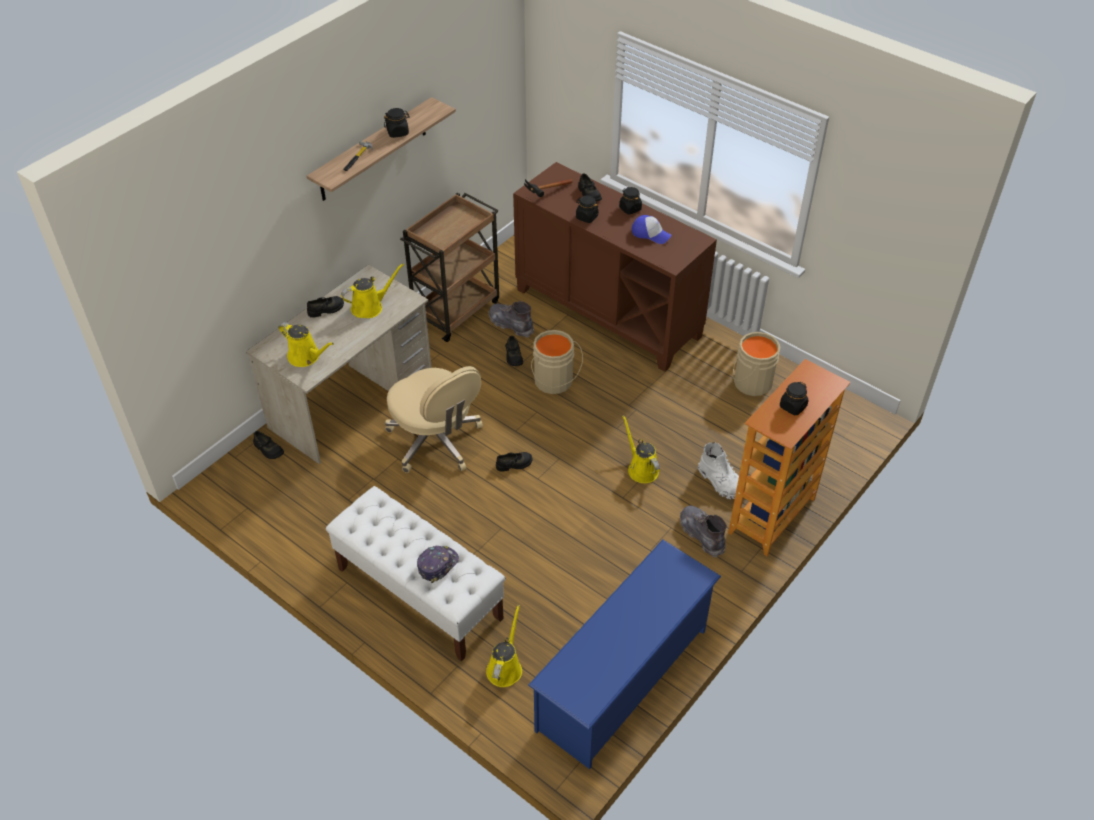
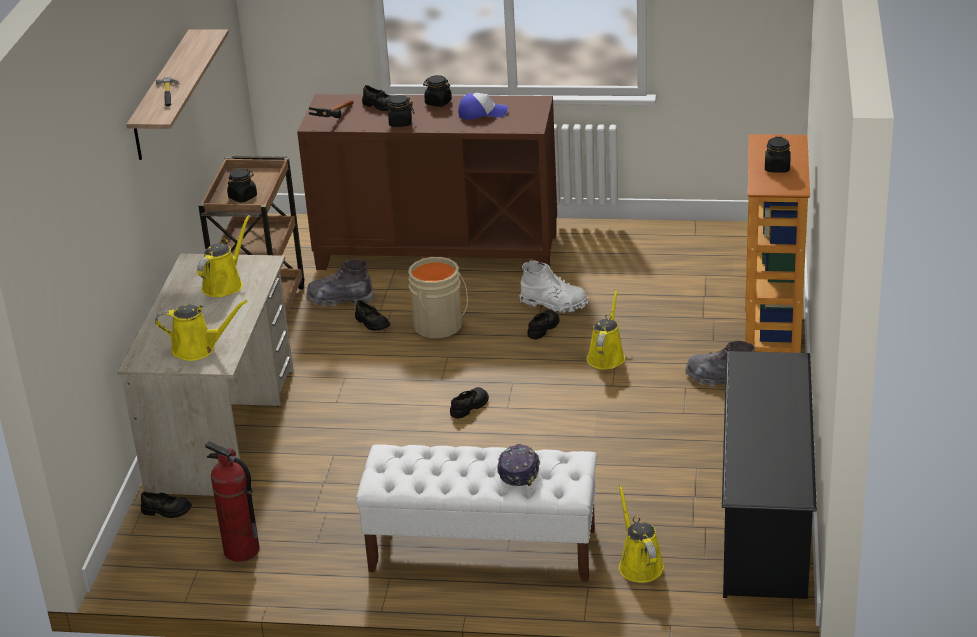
camera: 30 degrees left, 15 degrees down
black shoe [307,296,344,318] -> black shoe moved to [528,310,559,340]
black jar [384,108,410,138] -> black jar moved to [227,169,257,203]
beige office chair [385,366,483,473] -> none
blue shoe rack [528,539,721,769] -> black shoe rack [722,351,817,599]
yellow watering can [622,415,660,483] -> yellow watering can turned 75 degrees clockwise [587,289,625,370]
white boot [698,442,739,500] -> white boot moved to [520,261,588,314]
beige bucket [732,332,780,396] -> none
none -> fire extinguisher [205,441,260,562]

